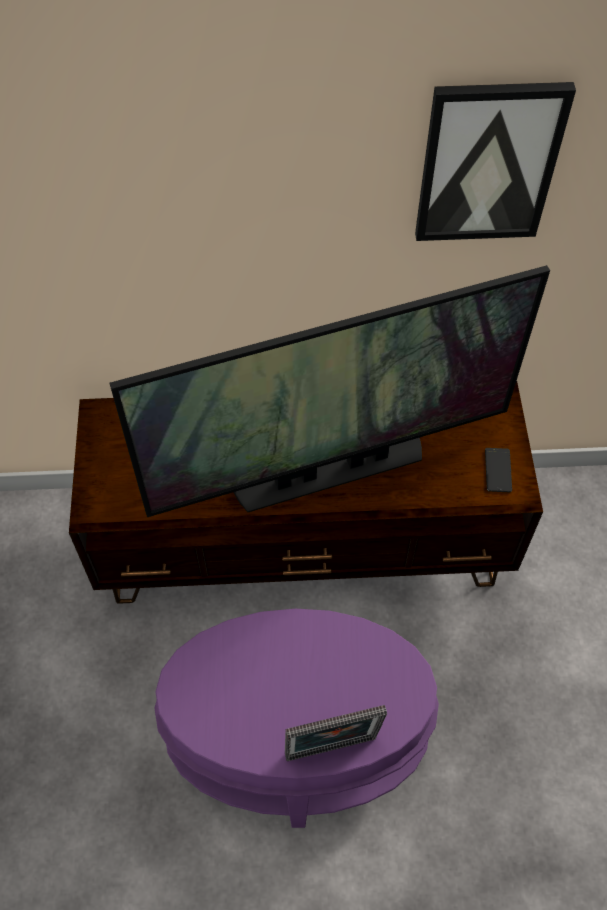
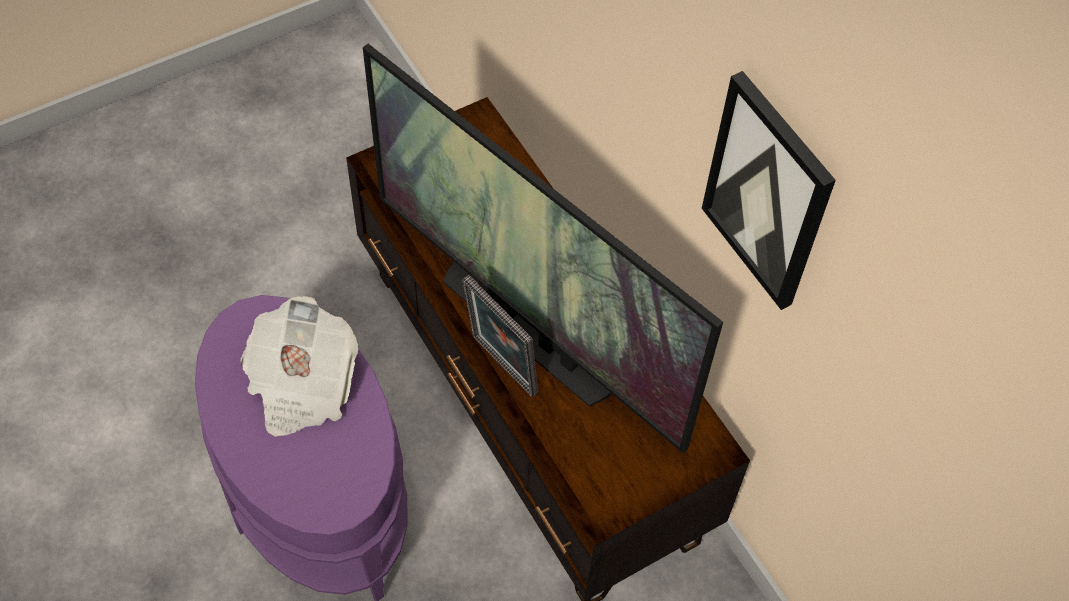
camera: 60 degrees right, 0 degrees up
picture frame [285,705,387,761] -> picture frame moved to [462,275,538,397]
phone [485,448,512,492] -> none
none -> newspaper [241,296,358,437]

